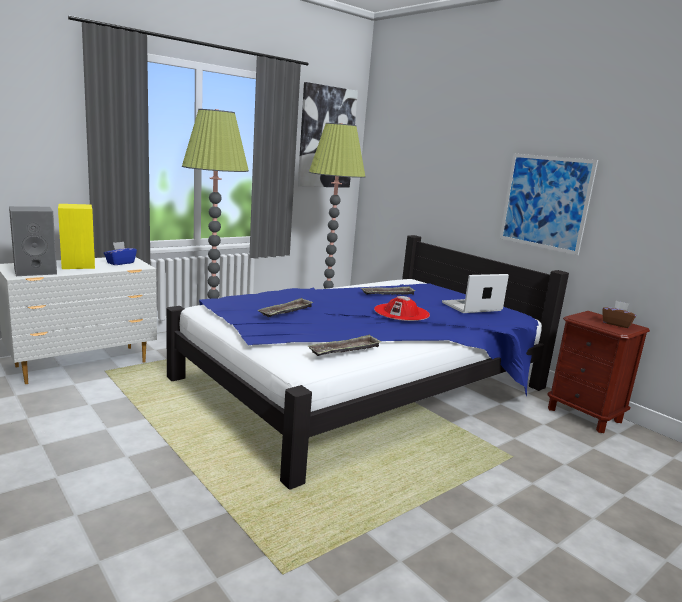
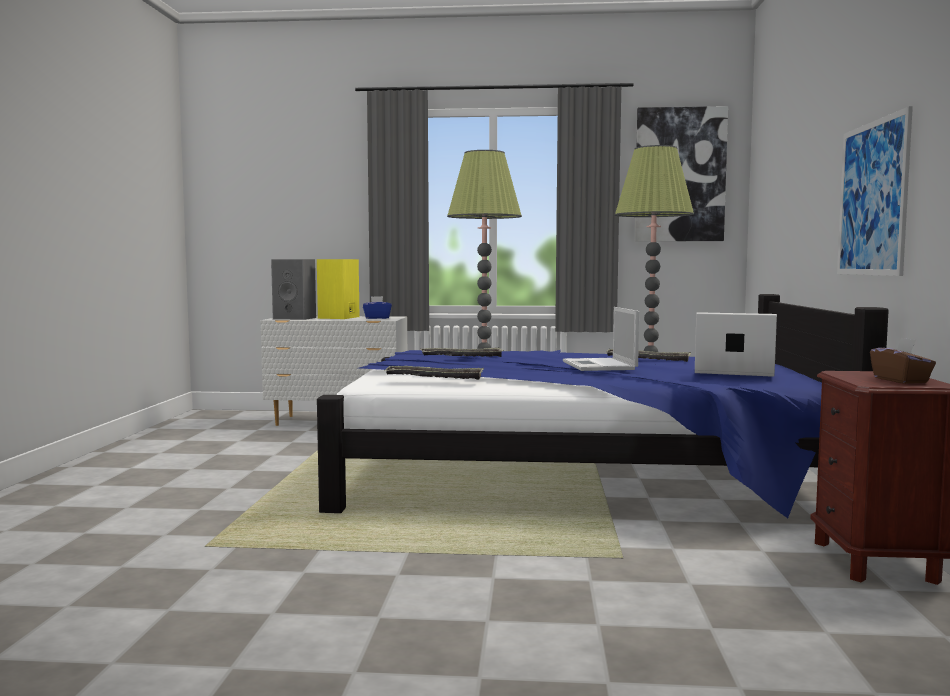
camera: 45 degrees right, 10 degrees down
red hat [374,296,430,321] -> laptop [563,307,639,371]

